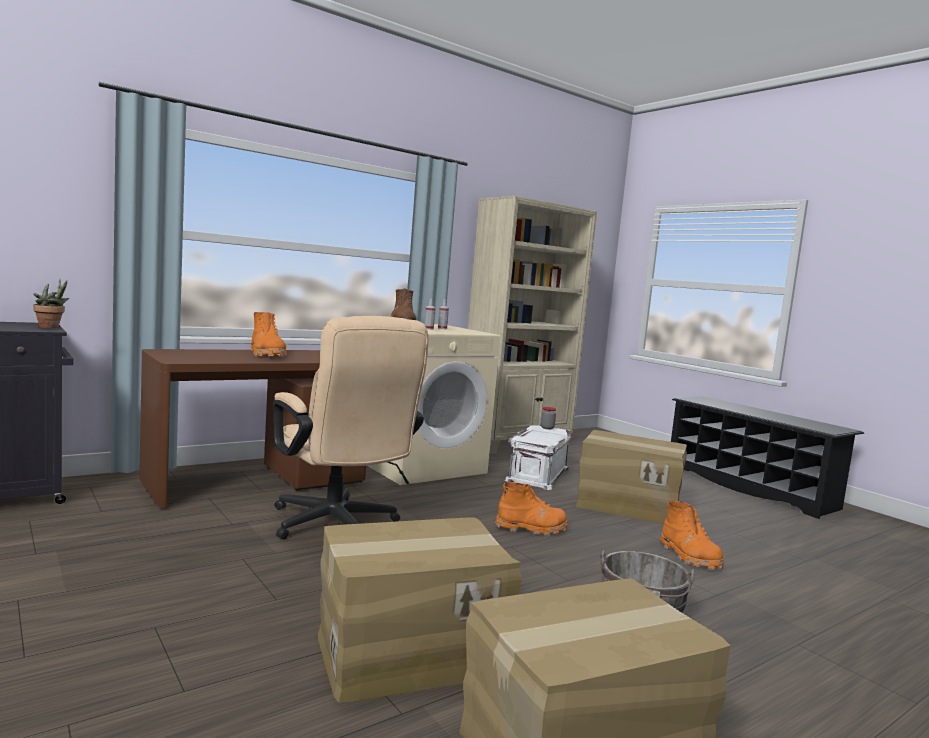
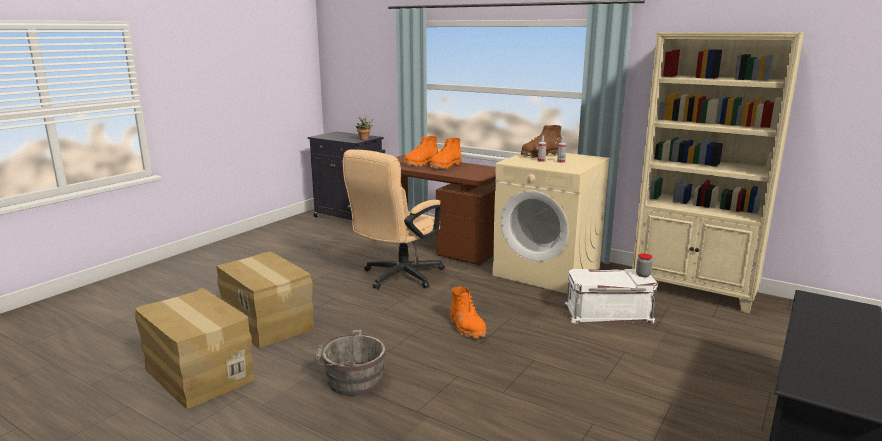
camera: 70 degrees right, 10 degrees up
cardboard box [576,430,687,524] -> none
orange boot [660,501,724,570] -> orange boot moved to [404,136,438,166]

